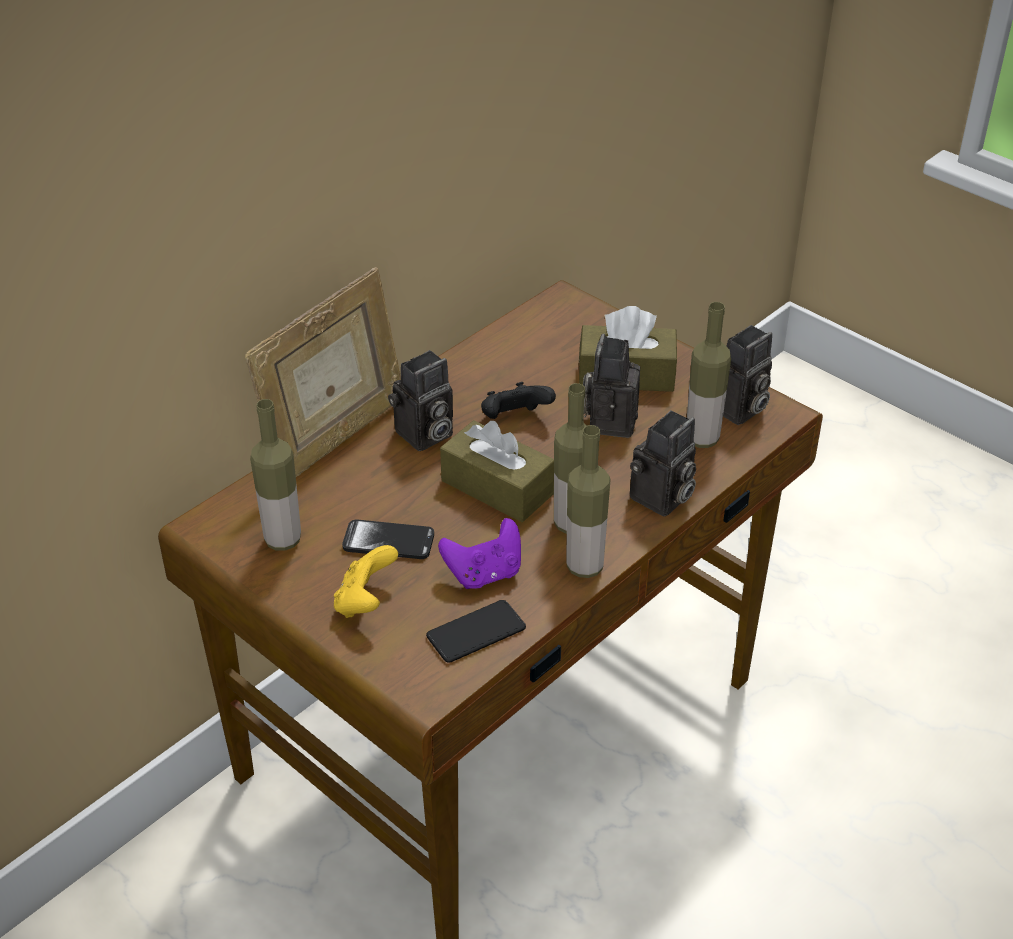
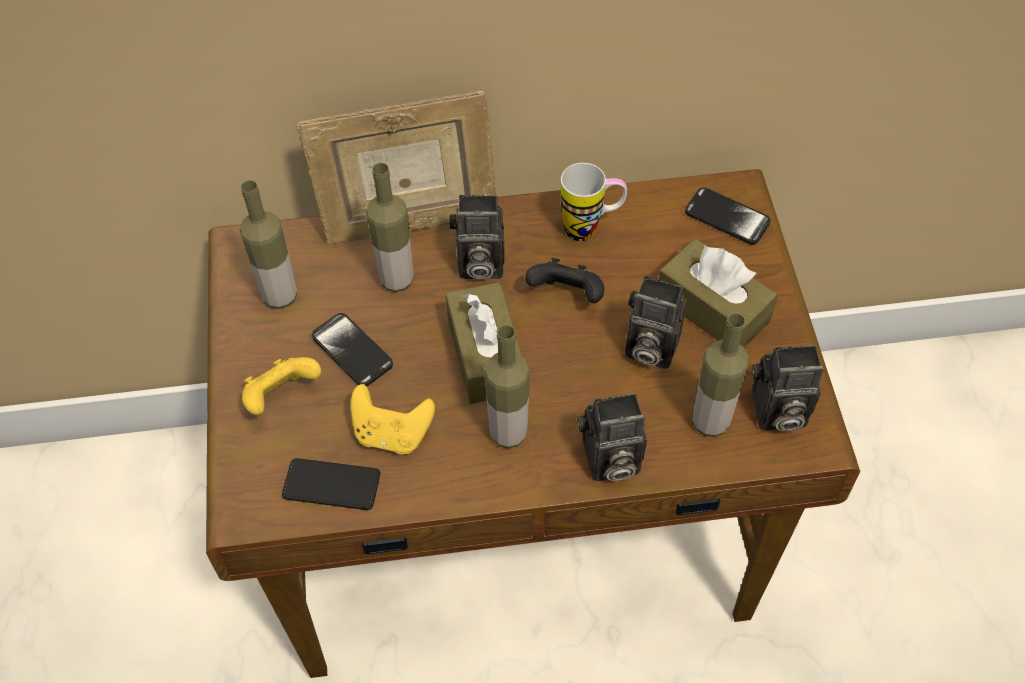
camera: 40 degrees right, 15 degrees up
purple game controller [438,518,521,589] -> yellow game controller [351,384,435,454]
bottle [566,425,610,578] -> bottle moved to [366,163,414,292]
camera [583,334,640,438] -> camera turned 120 degrees counterclockwise [625,276,687,369]
none -> mug [561,163,627,241]
none -> phone [685,187,771,245]

